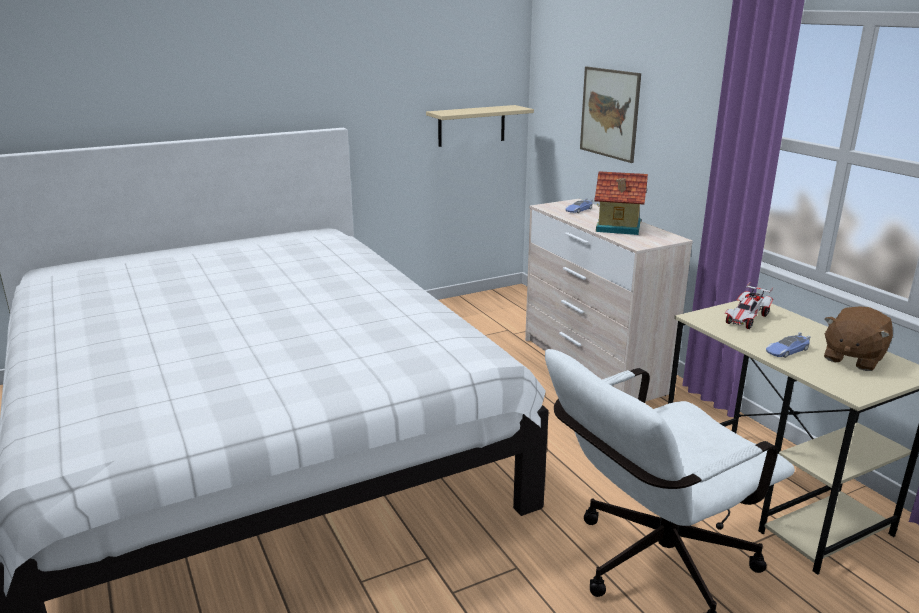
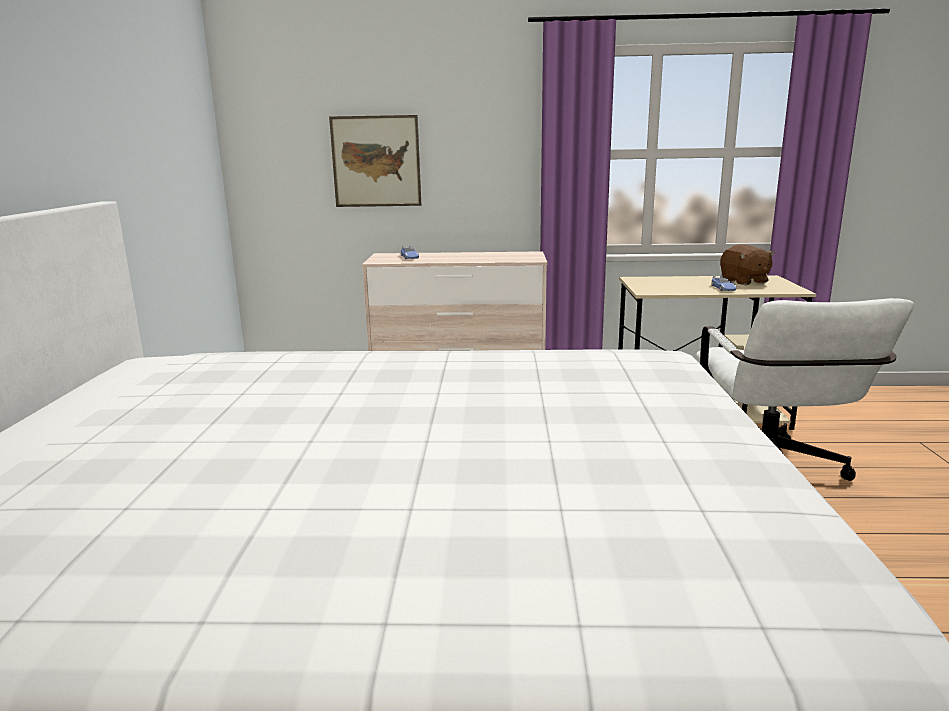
camera: 60 degrees left, 5 degrees down
beige shelf [426,105,534,147] -> none
toy house [594,171,648,235] -> none
toy car [725,282,773,329] -> none

